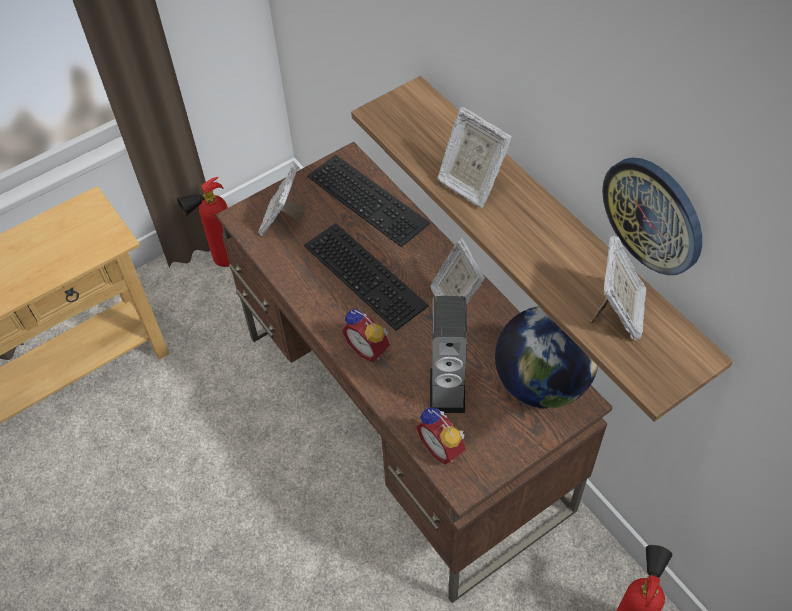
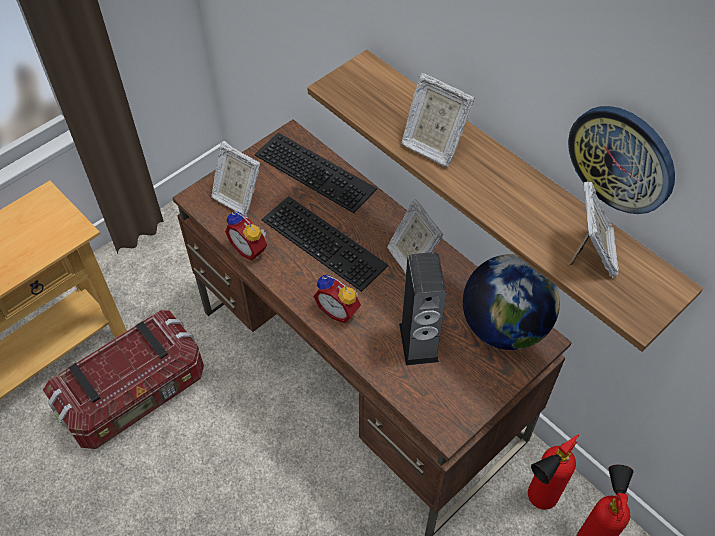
camera: 10 degrees left, 0 degrees up
fire extinguisher [177,177,230,267] -> fire extinguisher moved to [528,434,579,510]
picture frame [258,165,304,236] -> picture frame turned 60 degrees counterclockwise [211,142,260,216]
alarm clock [416,407,466,465] -> alarm clock moved to [225,211,267,261]
none -> storage box [43,311,204,449]

